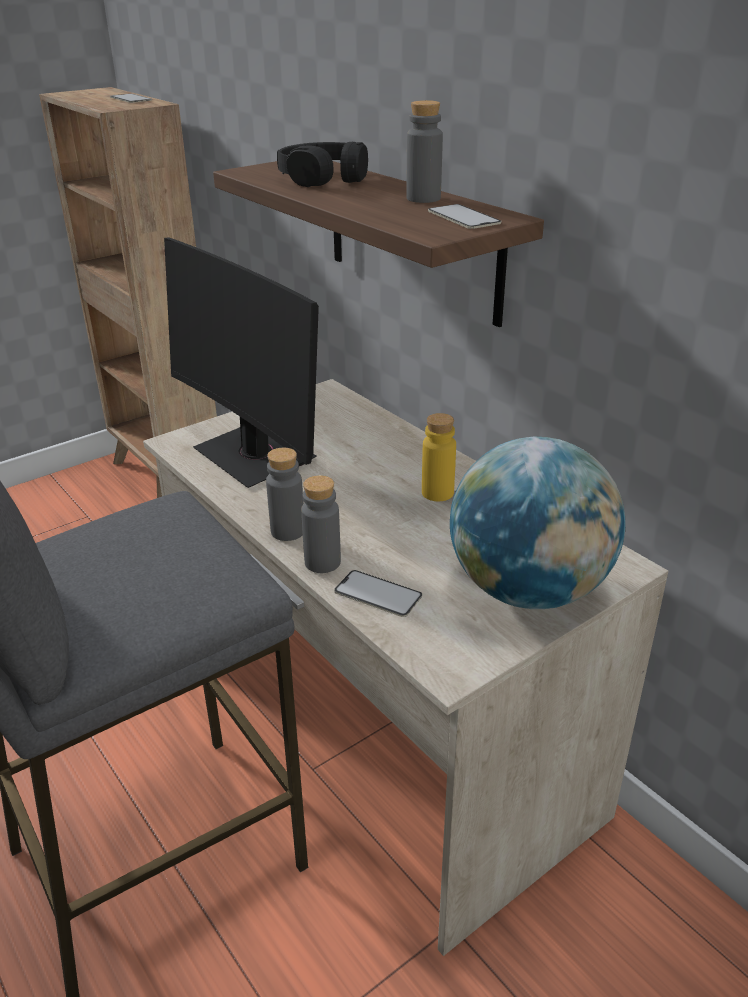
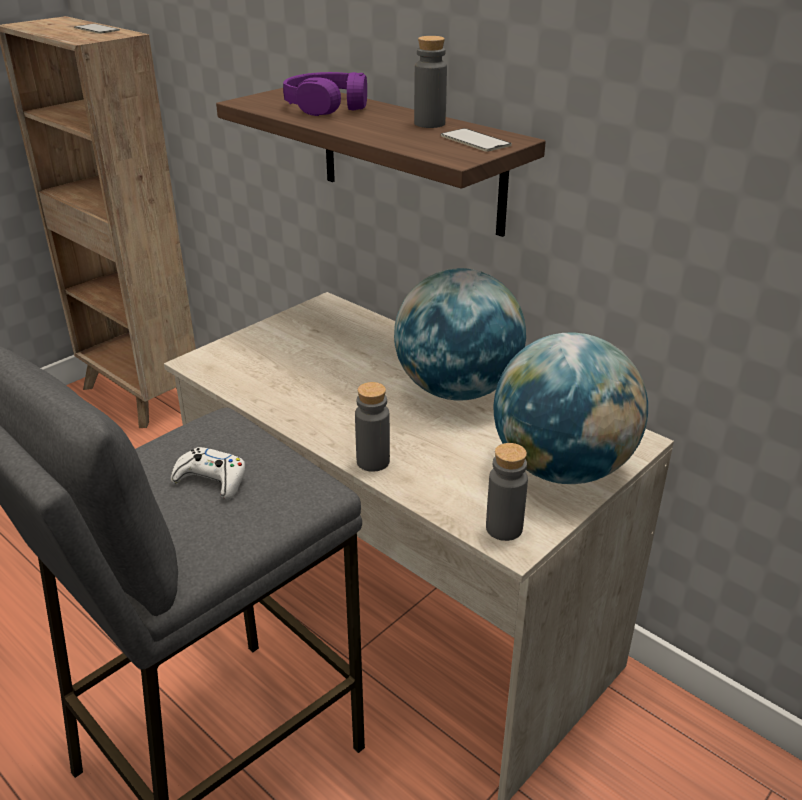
camera: 10 degrees left, 0 degrees up
monitor [164,237,319,488] -> none
grey bottle [266,448,304,541] -> grey bottle moved to [486,443,528,541]
black headphones [277,142,368,187] -> purple headphones [283,72,367,116]
phone [334,570,422,617] -> none
yellow bottle [422,413,456,501] -> globe [394,268,526,401]
none -> white game controller [171,447,245,500]

